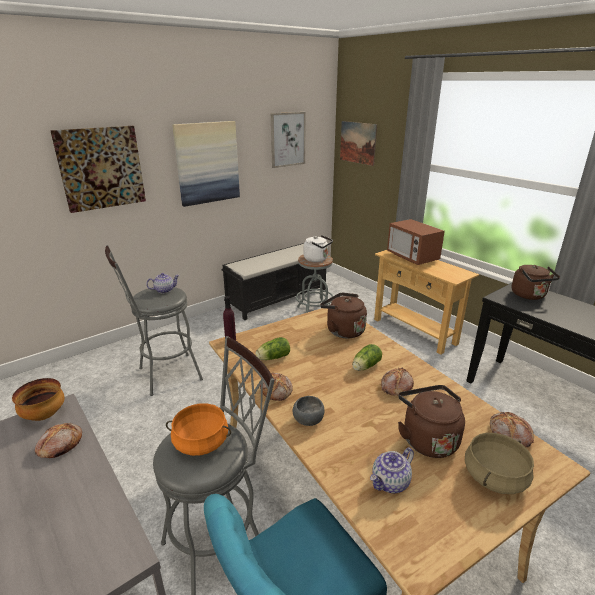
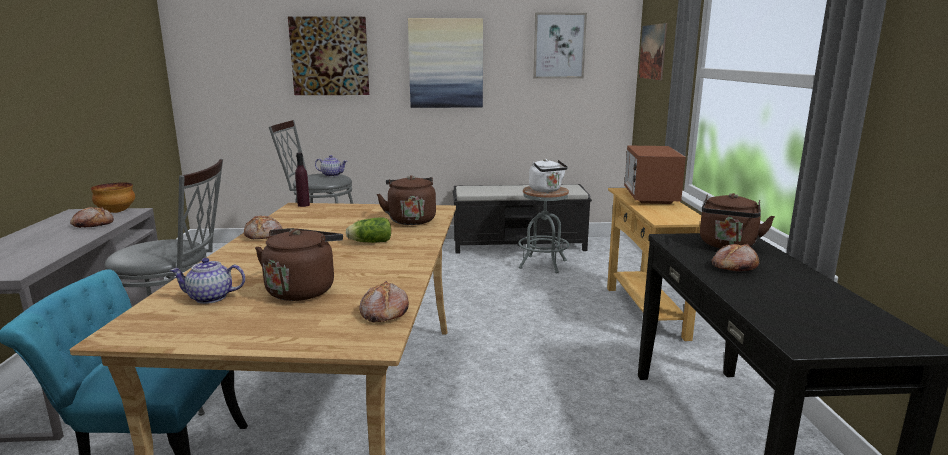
camera: 35 degrees right, 10 degrees down
orange cooking pot [166,403,231,456] -> none
lettuce [255,337,290,360] -> none
grey bowl [293,396,324,426] -> none
bread [381,367,414,396] -> bread moved to [711,244,759,272]
beige cooking pot [465,433,534,494] -> none

